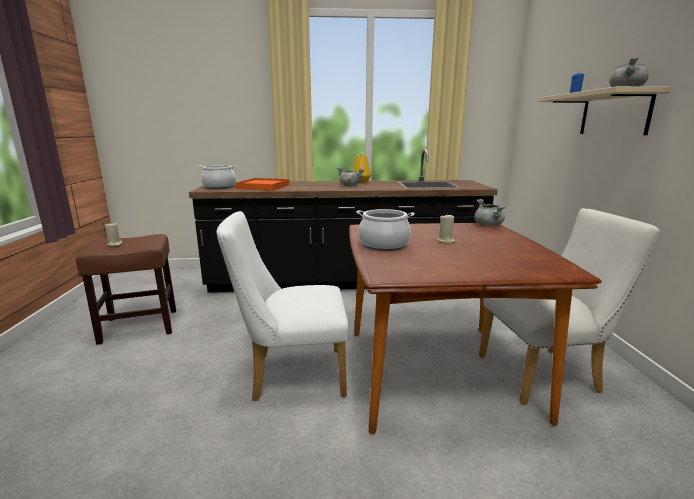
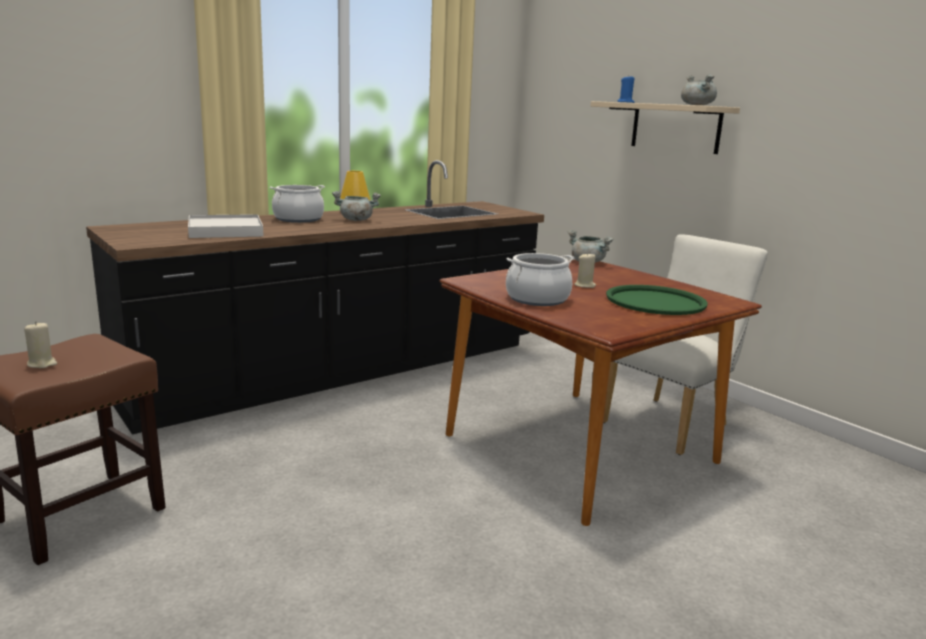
camera: 35 degrees left, 0 degrees up
cooking pot [199,165,236,189] -> cooking pot moved to [269,185,325,223]
white chair [216,211,349,401] -> none
orange tray [235,178,289,191] -> white tray [188,214,263,238]
none -> green tray [606,285,708,315]

